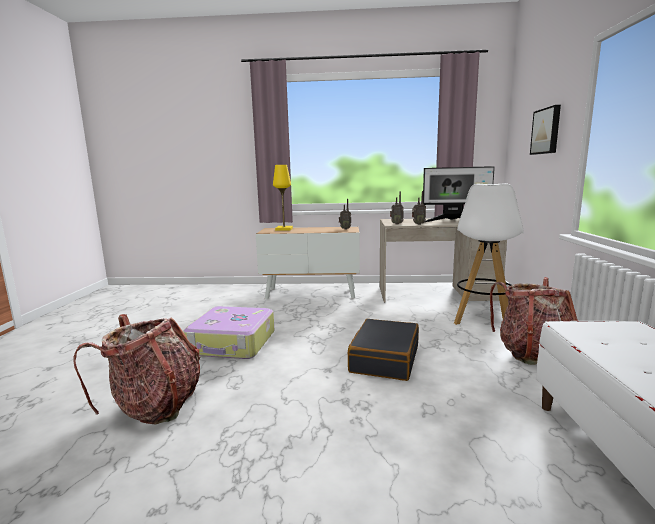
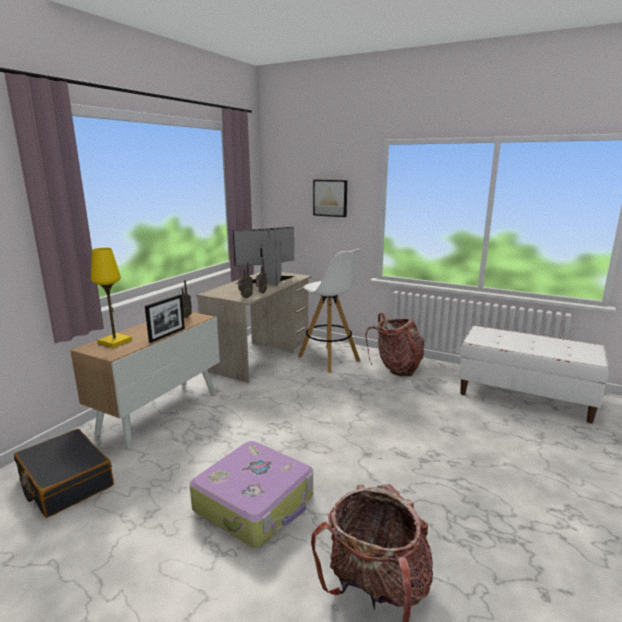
camera: 65 degrees left, 5 degrees up
black suitcase [348,319,419,381] -> black suitcase moved to [14,429,114,518]
monitor [423,166,495,222] -> monitor turned 150 degrees counterclockwise [233,227,295,286]
none -> picture frame [145,295,185,343]

